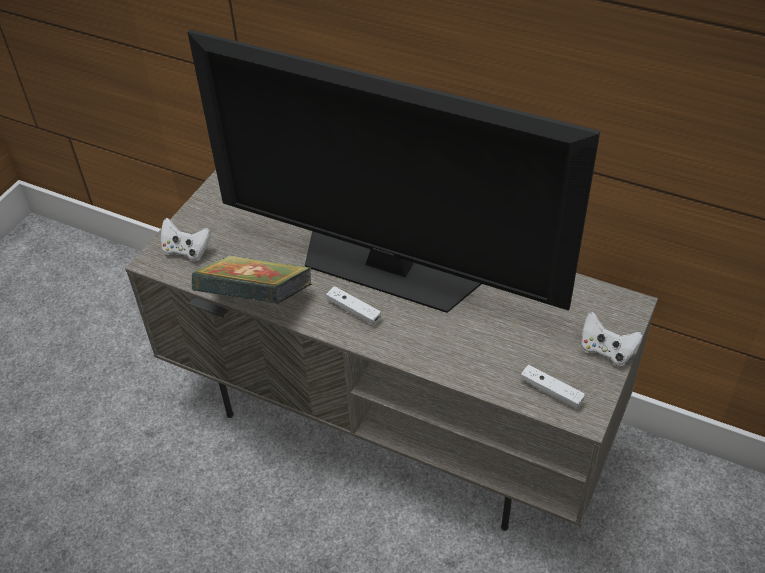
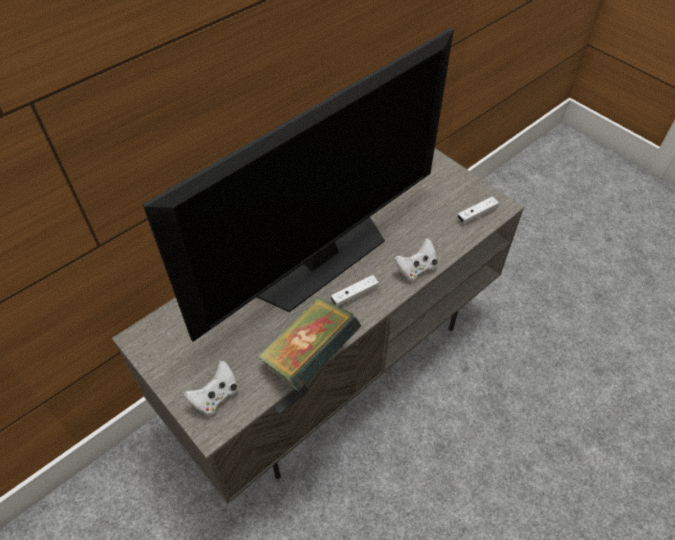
camera: 70 degrees left, 5 degrees up
white game controller [581,312,643,366] -> white game controller moved to [394,238,437,281]

